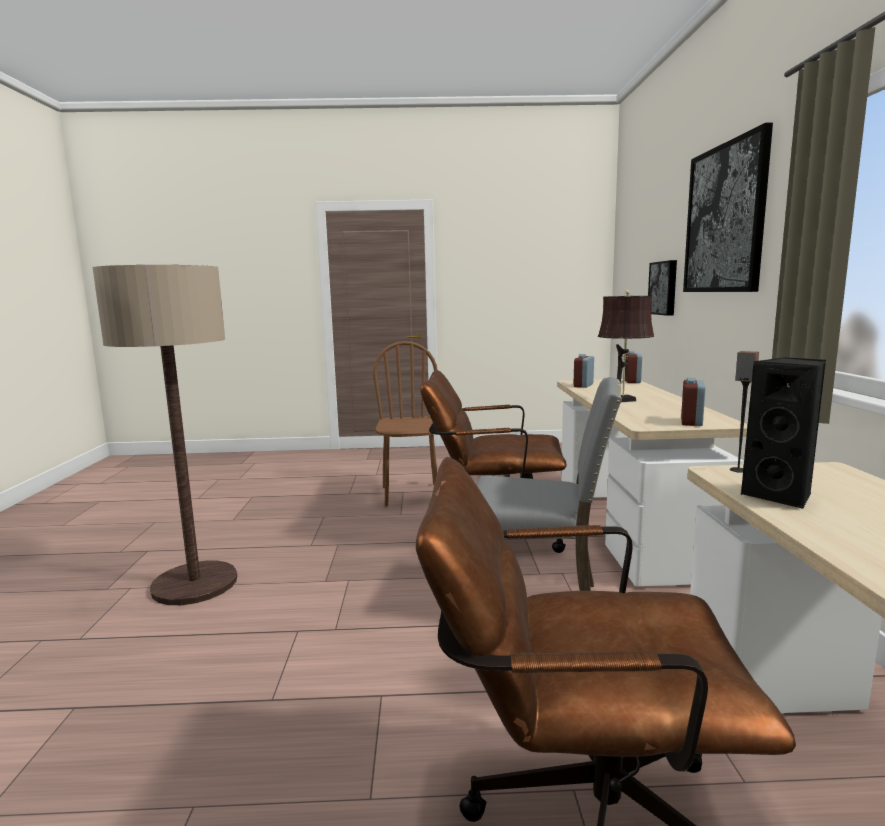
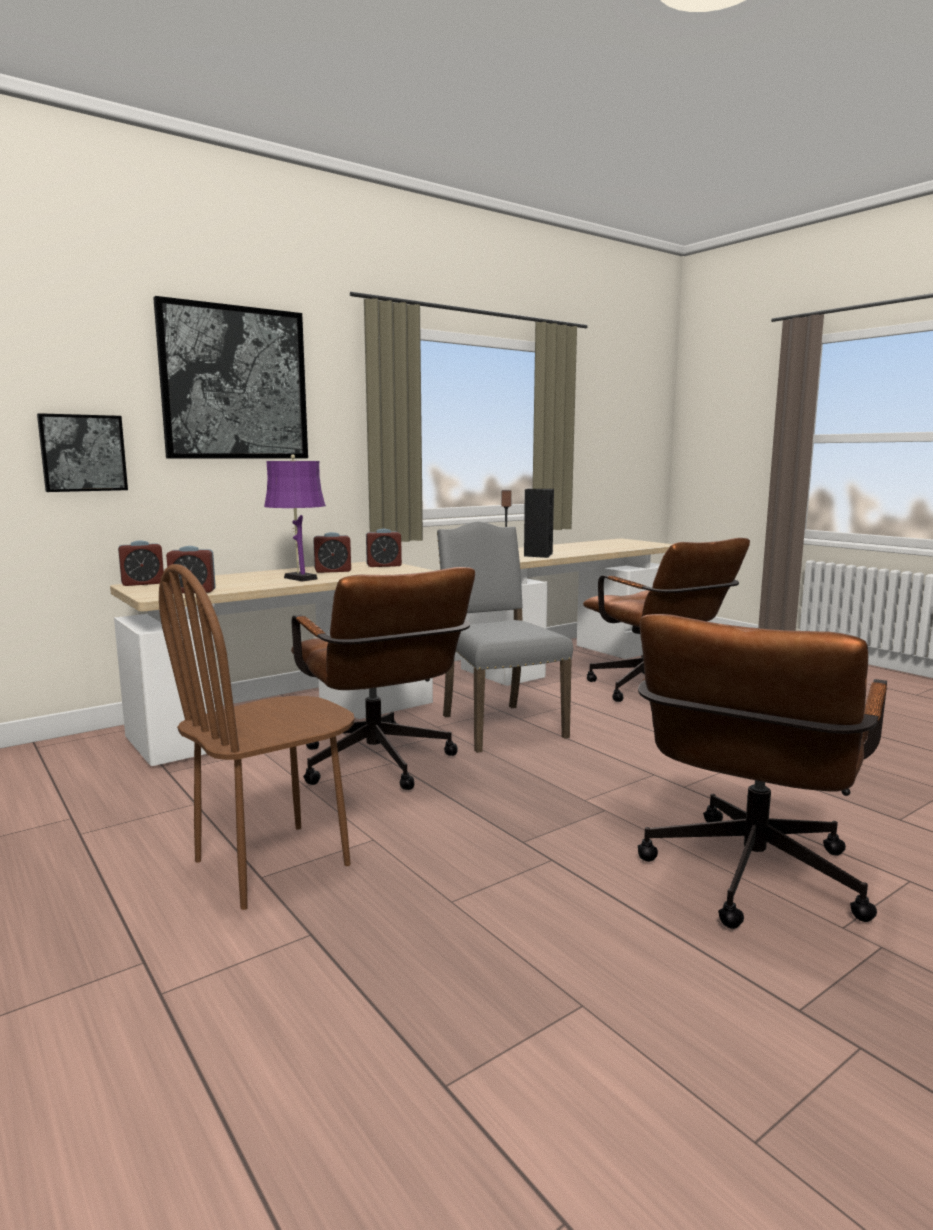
camera: 125 degrees left, 0 degrees up
floor lamp [92,265,237,605] -> brown office chair [638,614,887,929]
brown table lamp [598,290,654,402] -> purple table lamp [264,455,326,582]
none -> alarm clock [313,532,351,573]

